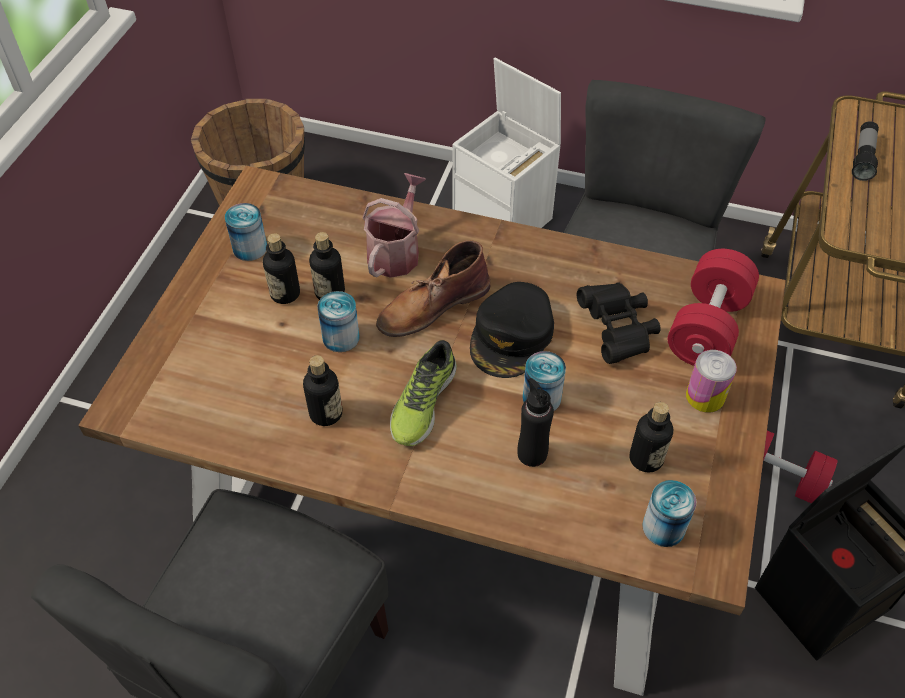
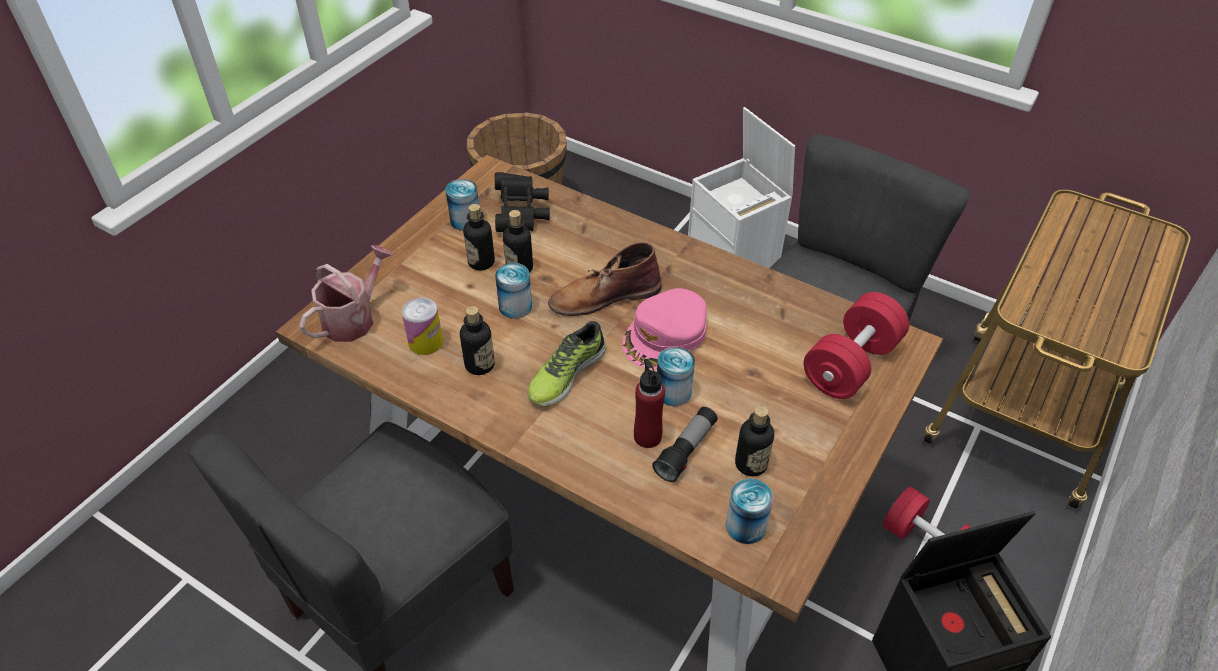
camera: 15 degrees right, 5 degrees down
watering can [362,173,426,278] -> watering can moved to [299,245,393,342]
black cap [470,282,554,378] -> pink cap [622,288,707,370]
black bottle [517,378,554,467] -> red bottle [634,359,665,448]
black binoculars [577,283,660,364] -> black binoculars moved to [495,172,550,232]
can [686,350,737,413] -> can moved to [401,297,443,355]
flashlight [852,121,879,181] -> flashlight moved to [652,407,718,482]

